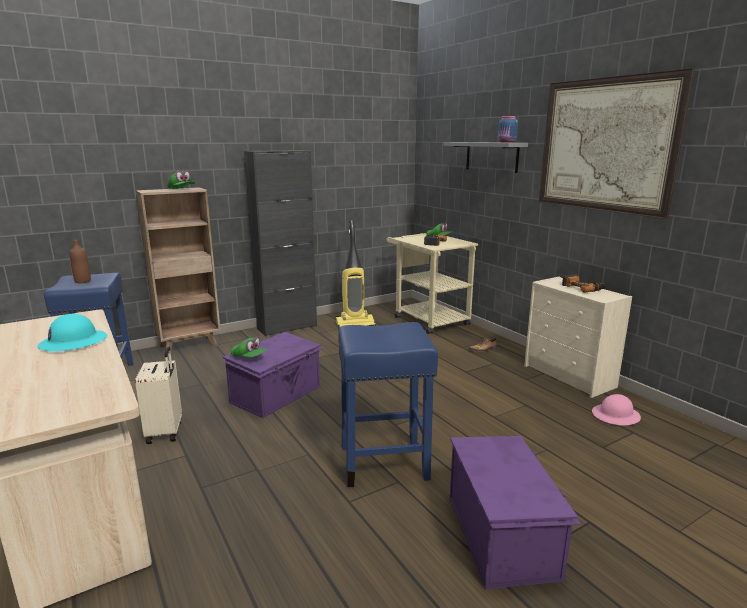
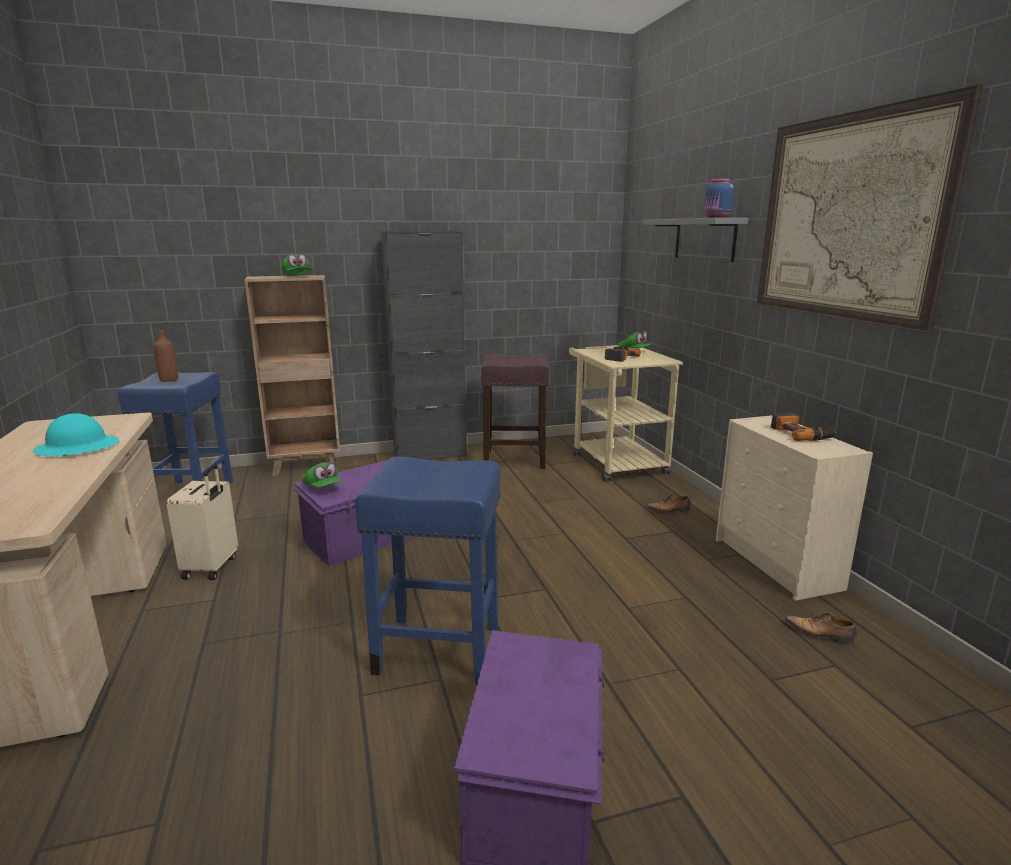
camera: 15 degrees right, 0 degrees up
vacuum cleaner [336,220,376,329] -> brown stool [481,354,549,469]
pink hard hat [592,394,641,425] -> shoe [785,612,857,645]

